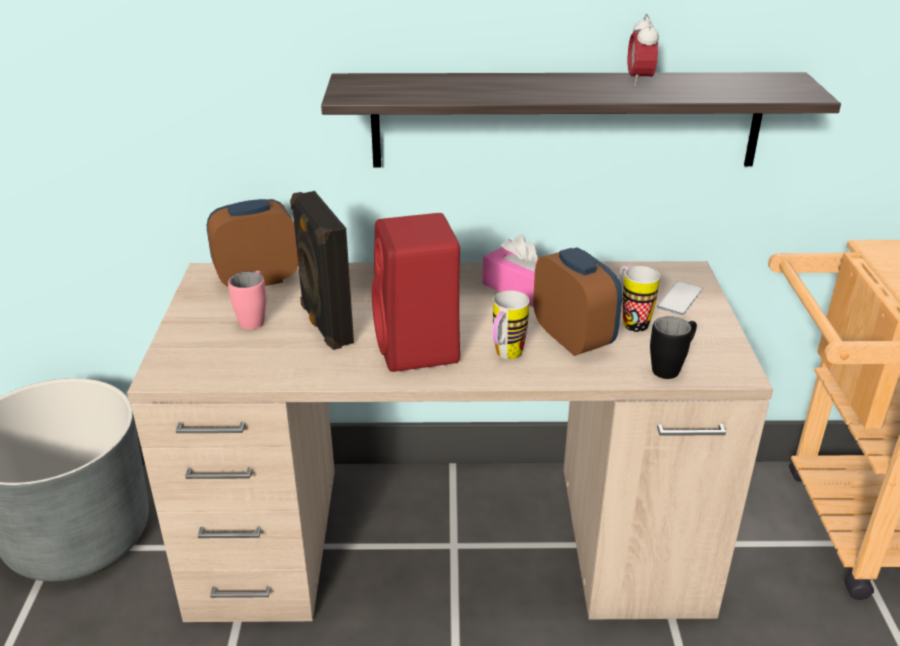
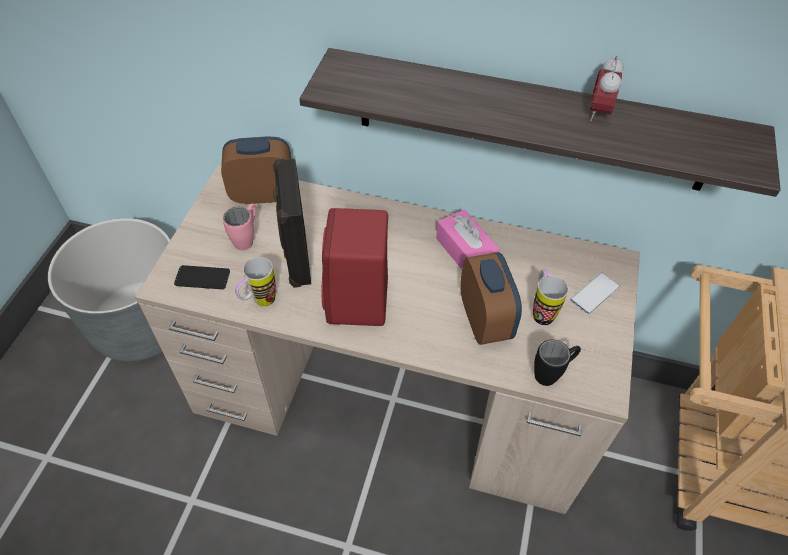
camera: 15 degrees right, 20 degrees up
mug [493,291,529,359] -> mug moved to [235,257,276,307]
none -> phone [174,265,230,289]

